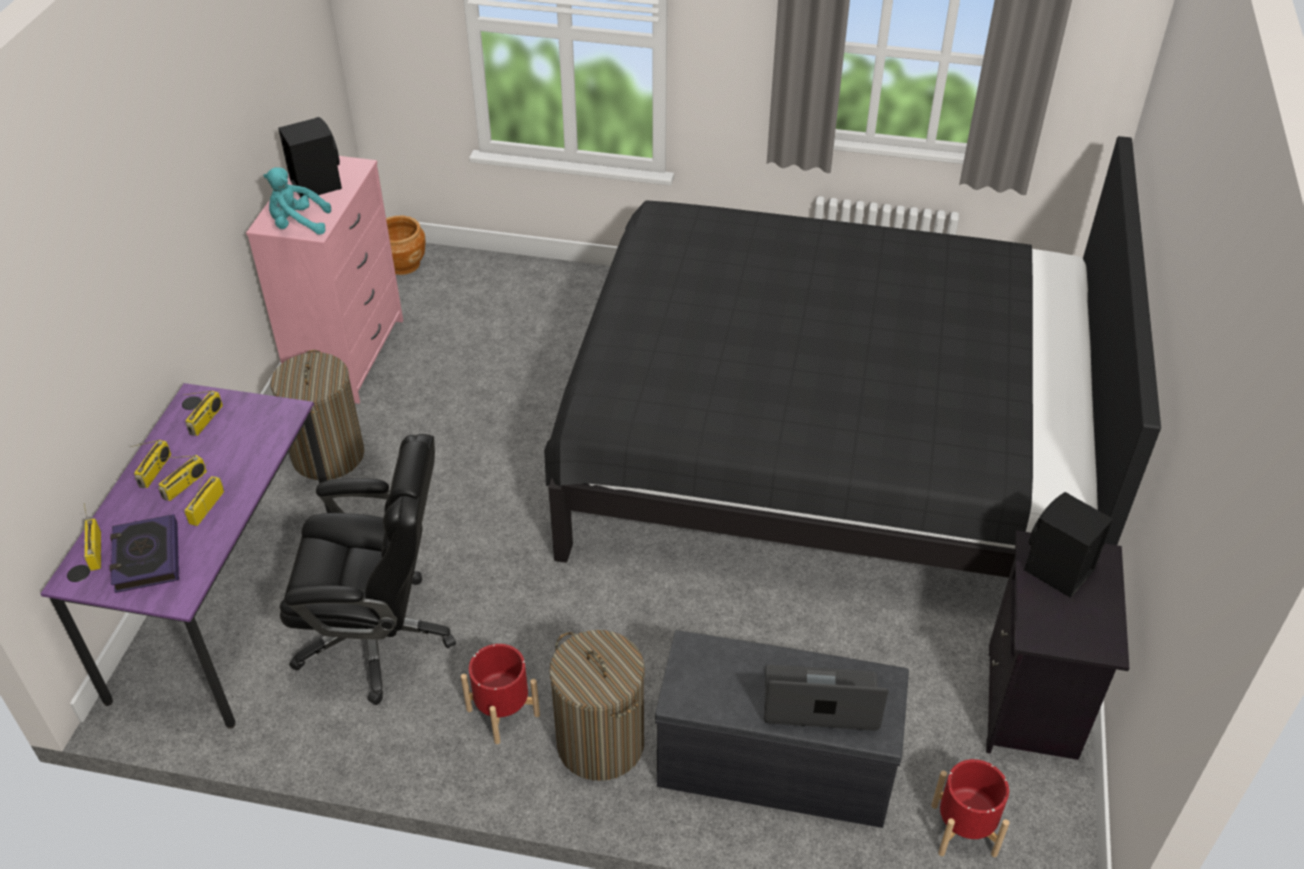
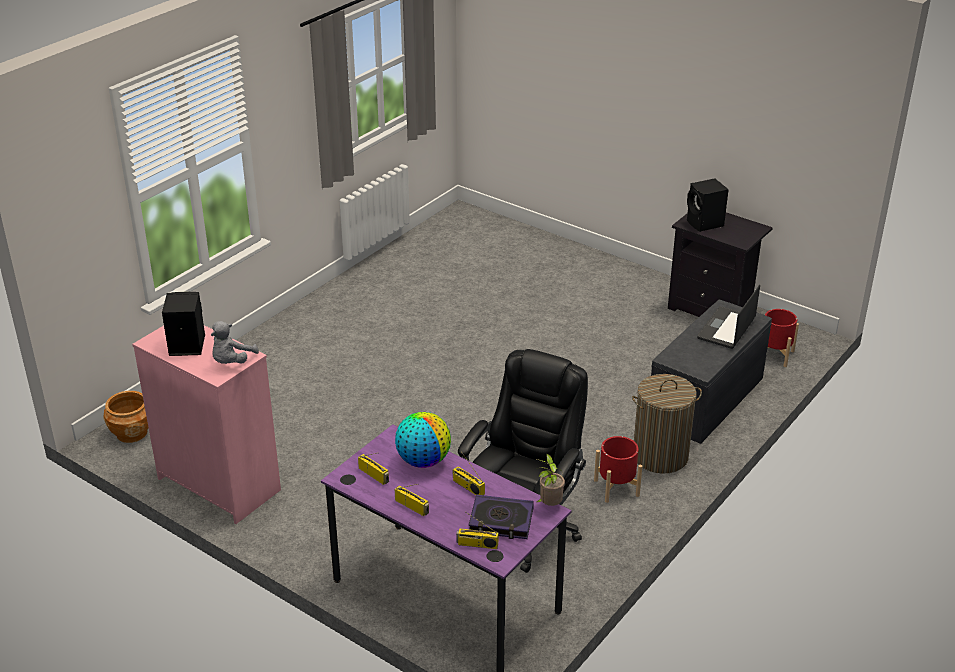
camera: 65 degrees left, 10 degrees down
radio [157,455,207,501] -> none
turquoise plush toy [263,167,331,235] -> grey plush toy [211,321,259,364]
laundry basket [270,350,364,480] -> none
black bed [544,136,1161,578] -> none
none -> globe [395,412,451,468]
none -> potted plant [537,454,565,506]

